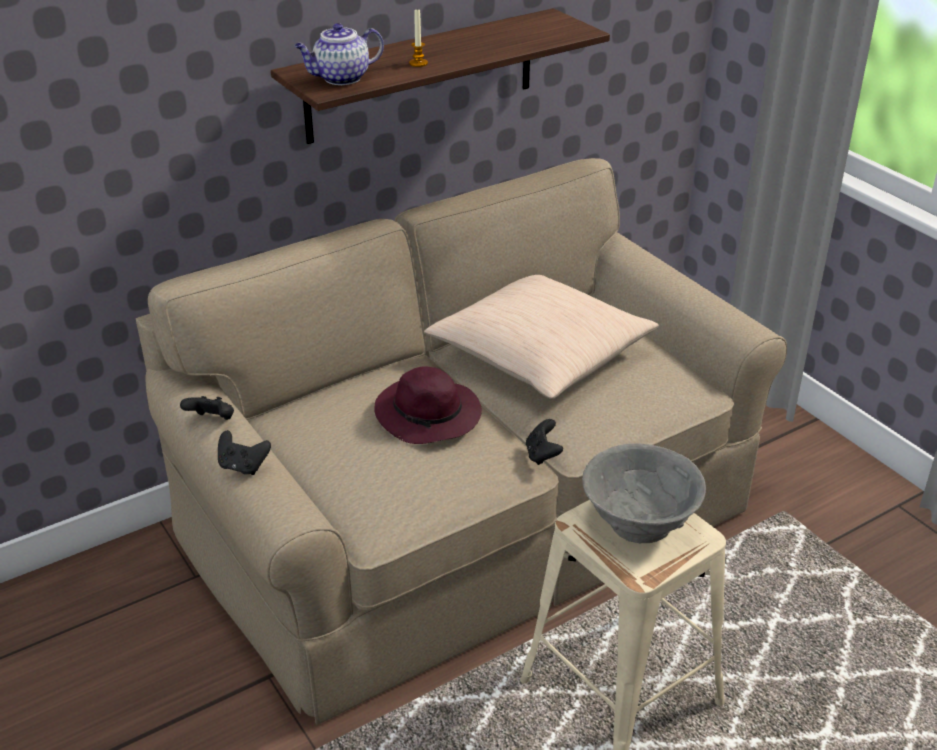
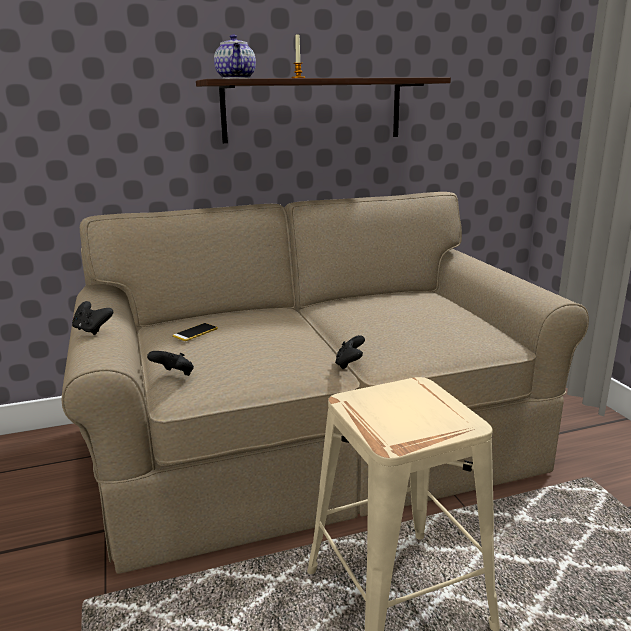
camera: 15 degrees right, 15 degrees down
black game controller [180,396,234,420] -> black game controller moved to [147,351,194,376]
teapot [294,23,384,85] -> teapot turned 90 degrees counterclockwise [214,34,256,79]
purple hat [375,366,482,444] -> none
beige pillow [424,275,659,399] -> none
grey bowl [582,443,706,543] -> none
none -> phone [173,323,218,341]

